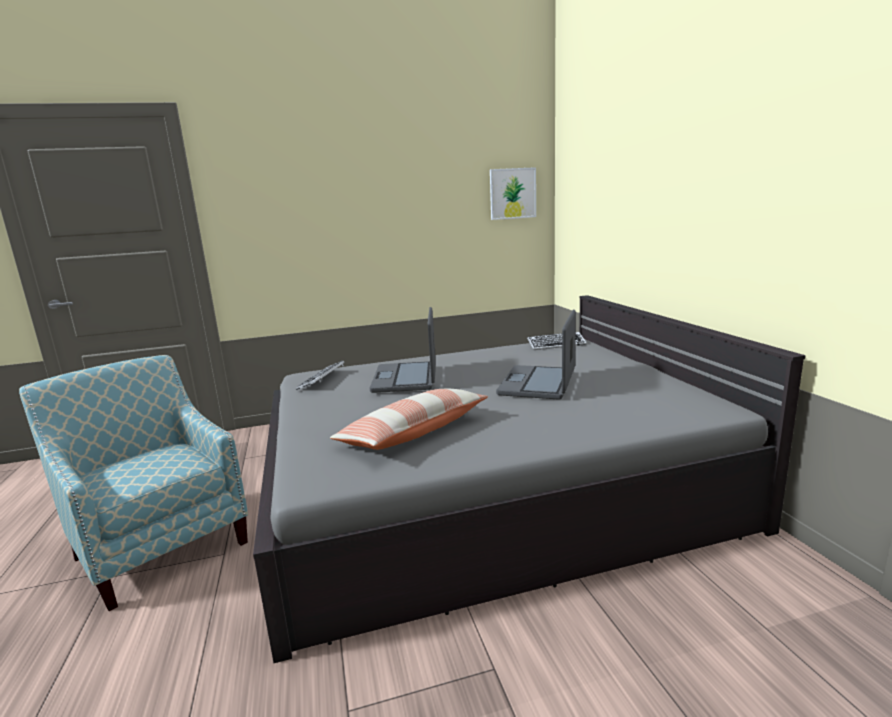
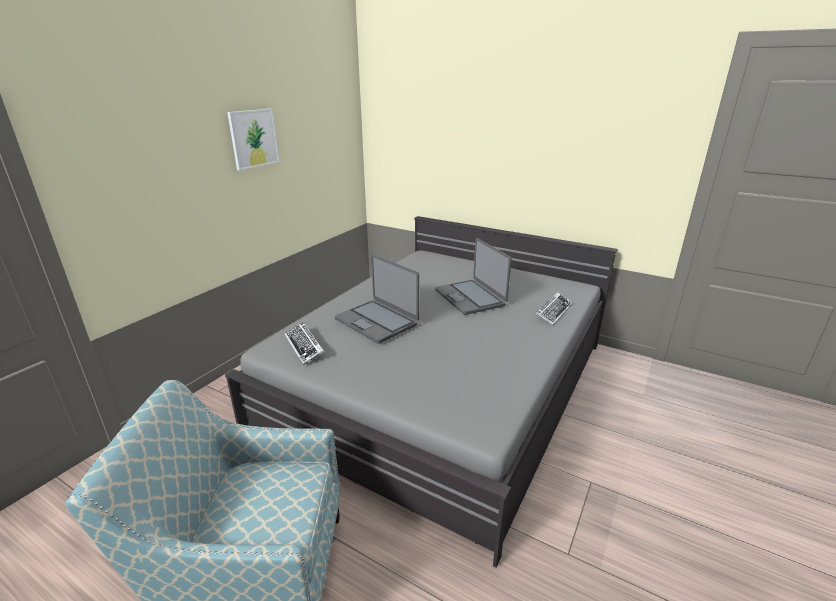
camera: 45 degrees left, 10 degrees up
pillow [330,389,488,450] -> none
picture [490,167,536,220] -> picture moved to [227,109,279,171]
keyboard [527,332,587,350] -> keyboard moved to [536,292,573,325]

